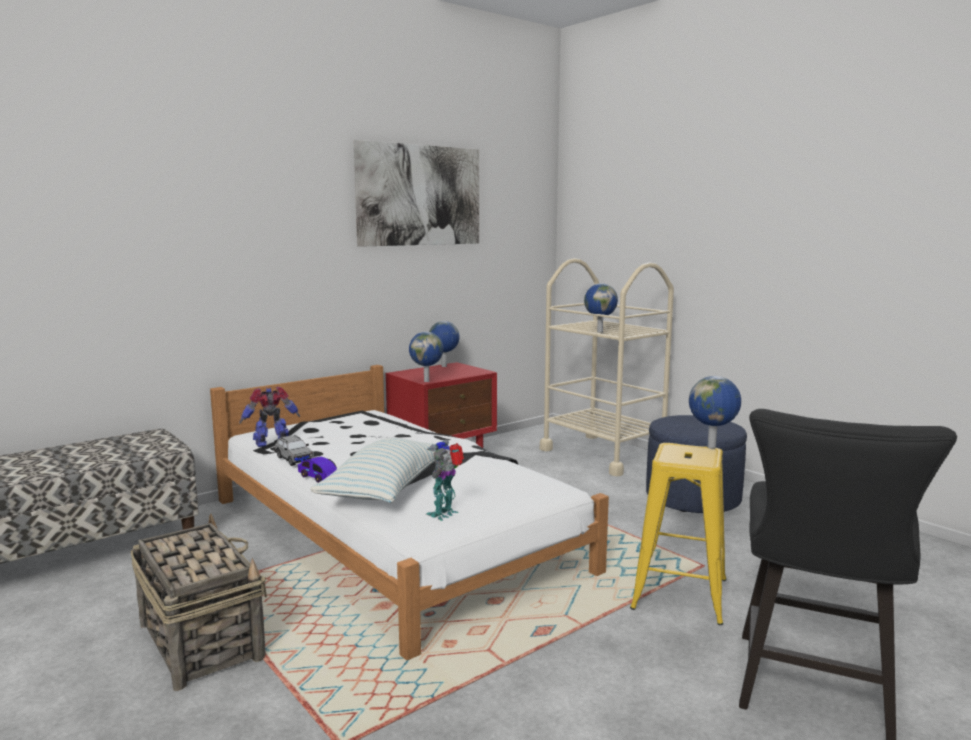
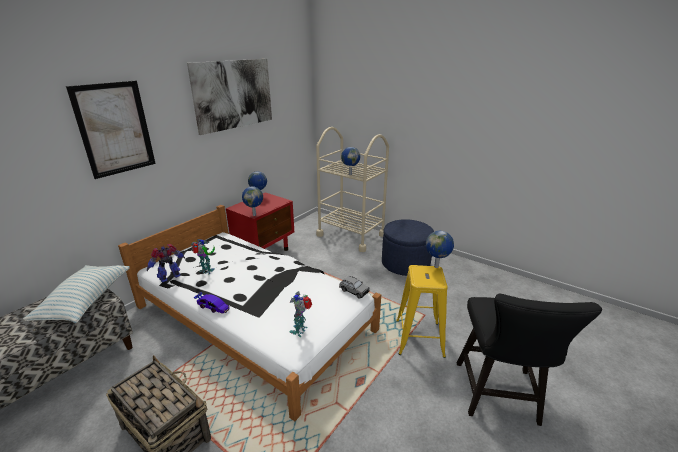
camera: 15 degrees left, 15 degrees up
grey toy car [274,435,314,466] -> grey toy car moved to [339,276,370,299]
pillow [310,438,436,503] -> pillow moved to [23,265,130,323]
none -> picture [66,81,156,179]
none -> toy robot [191,239,215,275]

